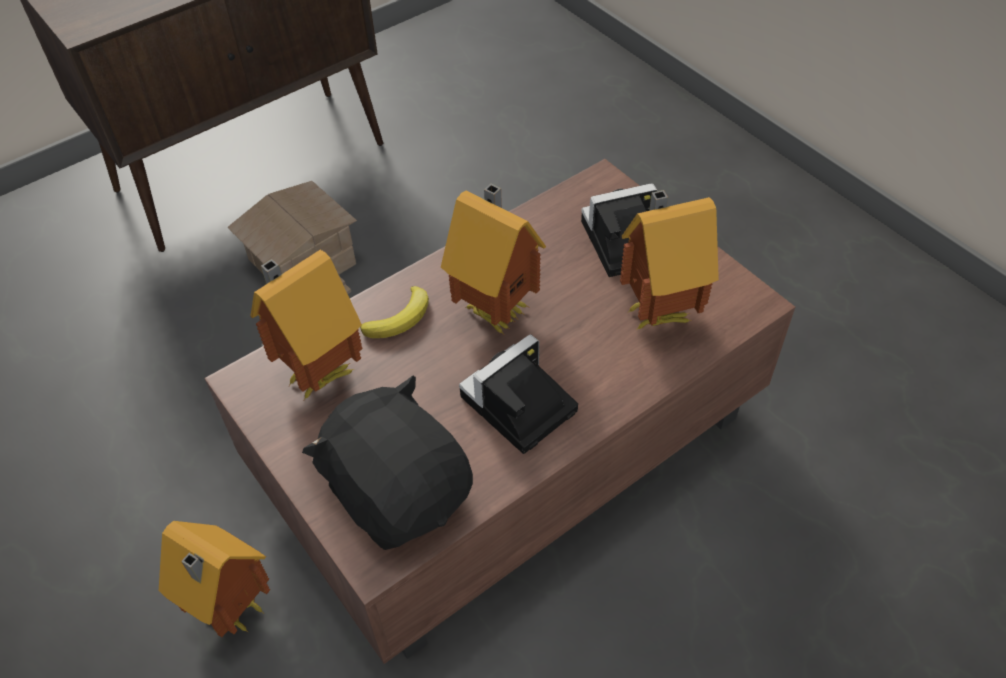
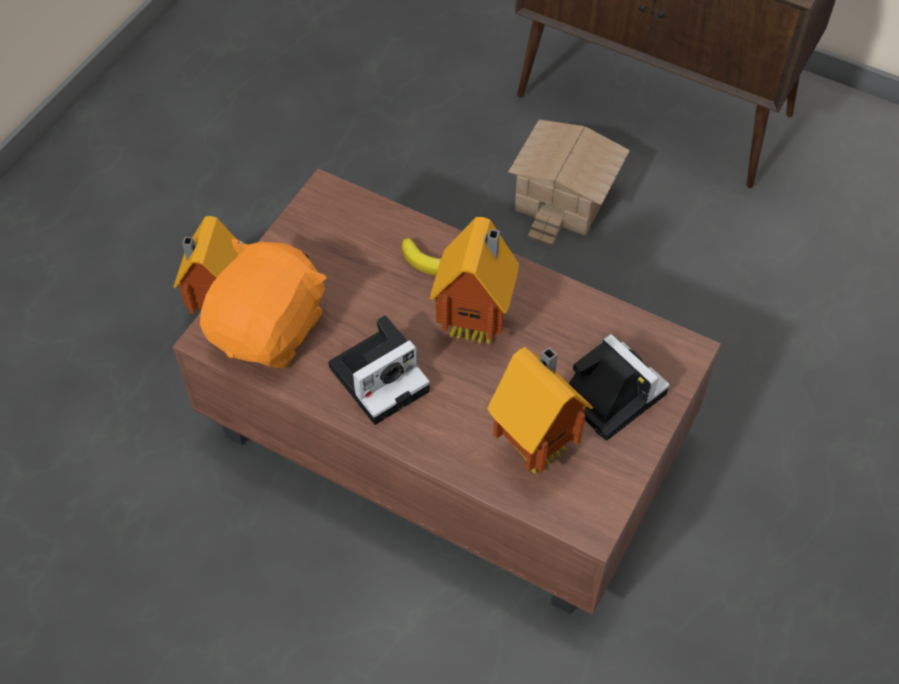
camera: 65 degrees right, 5 degrees up
toy house [250,250,363,400] -> none
black plush toy [302,376,473,550] -> orange plush toy [200,238,326,368]
camera [459,334,578,454] -> camera turned 120 degrees clockwise [328,315,430,425]

